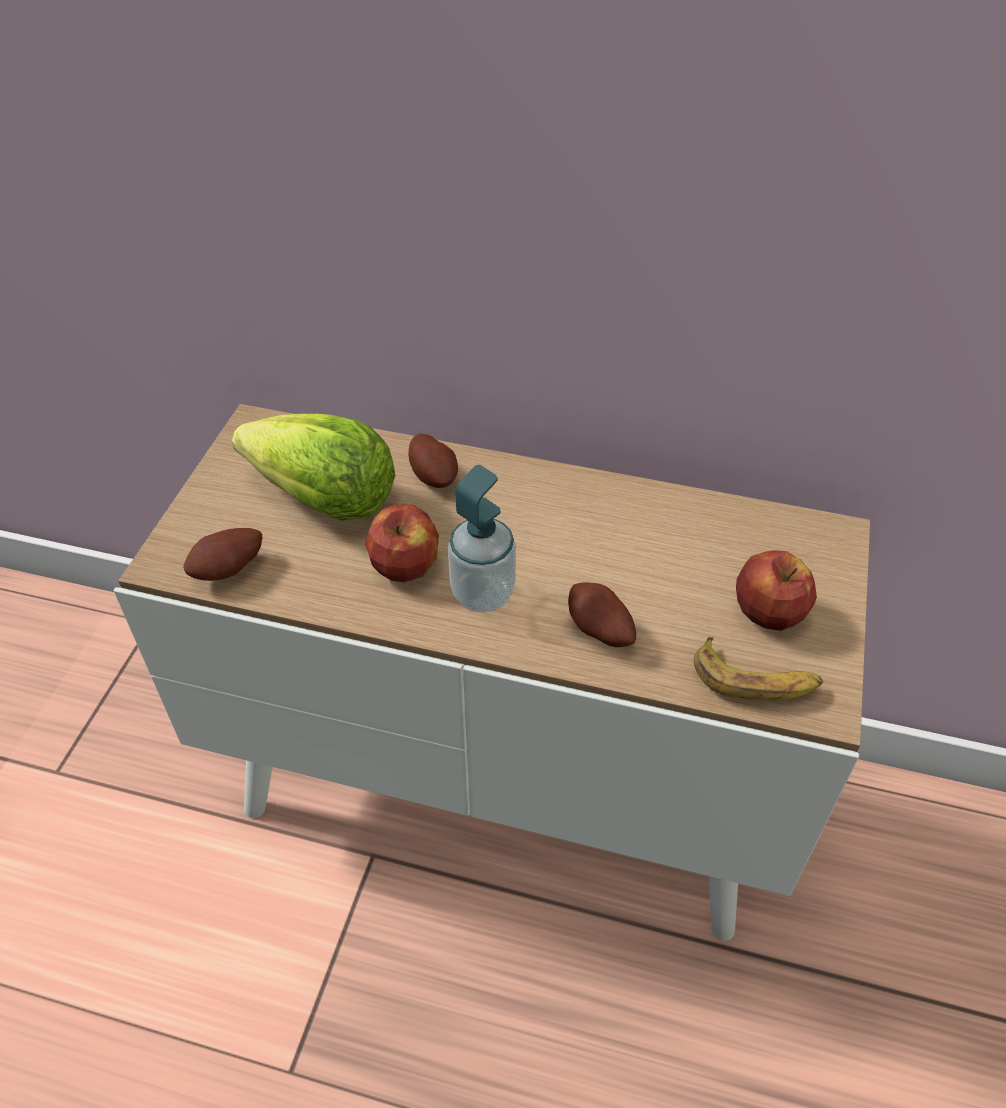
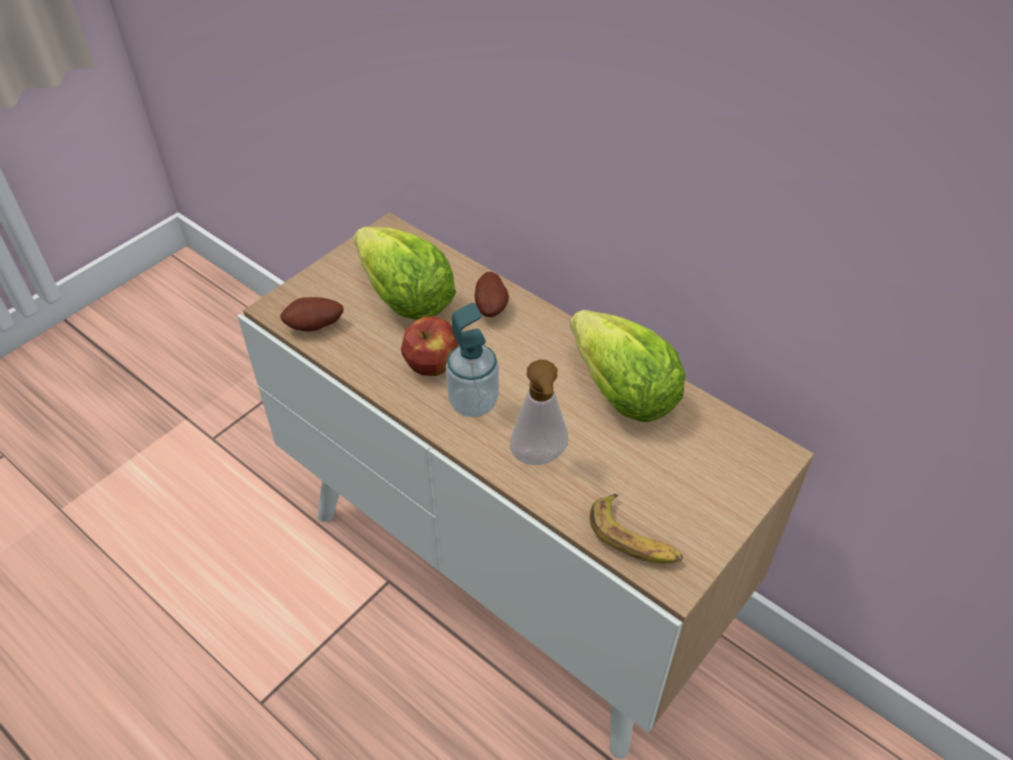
camera: 25 degrees right, 0 degrees up
potato [568,582,636,647] -> soap dispenser [510,360,568,465]
apple [736,550,817,631] -> none
none -> lettuce [570,310,686,422]

